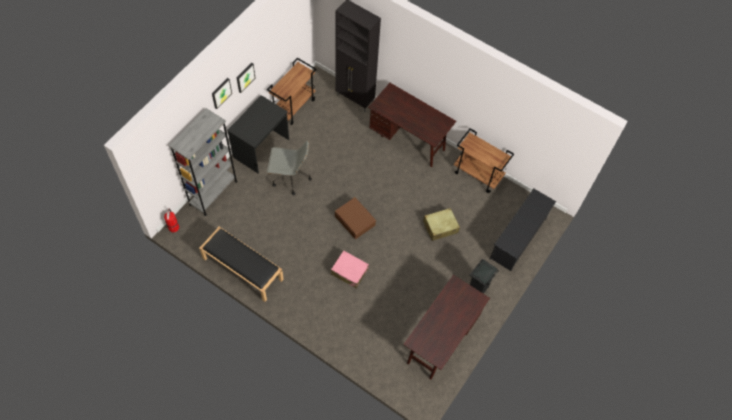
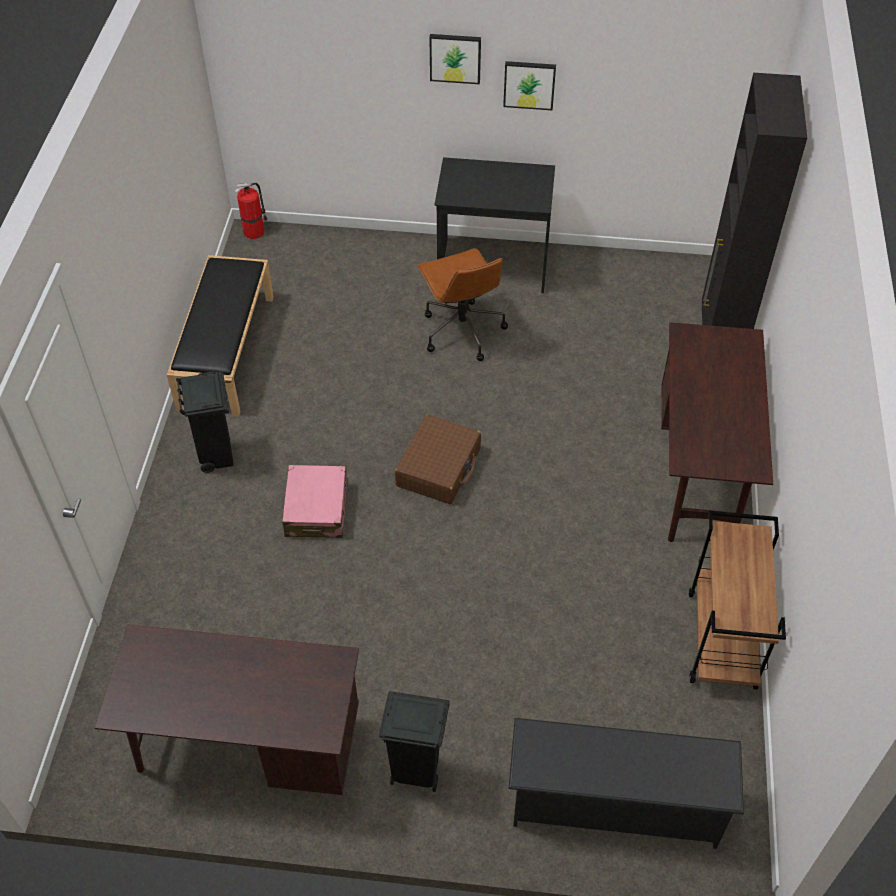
camera: 65 degrees right, 10 degrees down
grey bookcase [169,108,237,216] -> none
brown cart [267,58,317,125] -> none
grey office chair [267,140,312,195] -> brown office chair [417,248,508,361]
beige suitcase [423,208,460,241] -> none
none -> black trash can [176,371,234,473]

